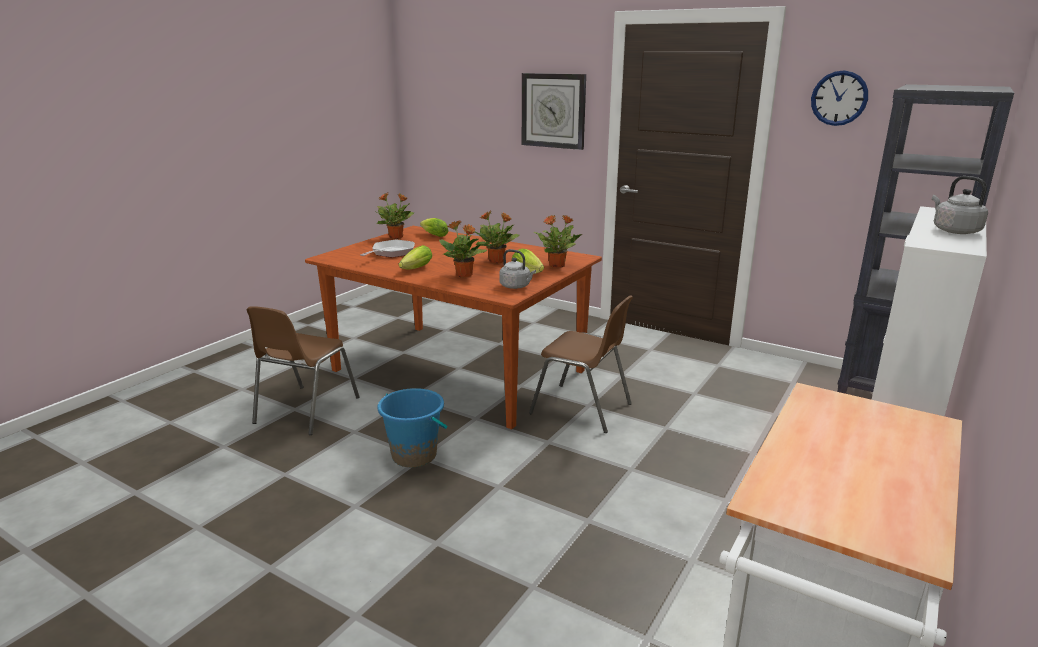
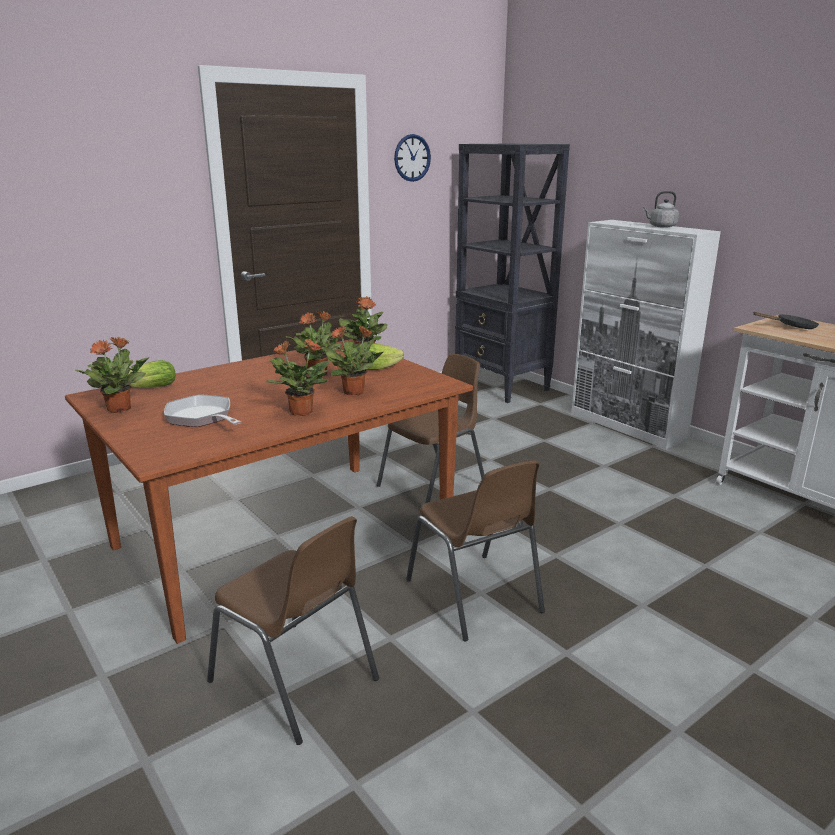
camera: 70 degrees left, 0 degrees up
blue bucket [377,388,448,467] -> brown chair [406,460,545,641]
lettuce [399,245,432,270] -> potted plant [266,339,330,416]
grey kettle [499,249,536,289] -> none
wall clock [522,73,586,150] -> none
none -> black frying pan [753,312,819,329]

